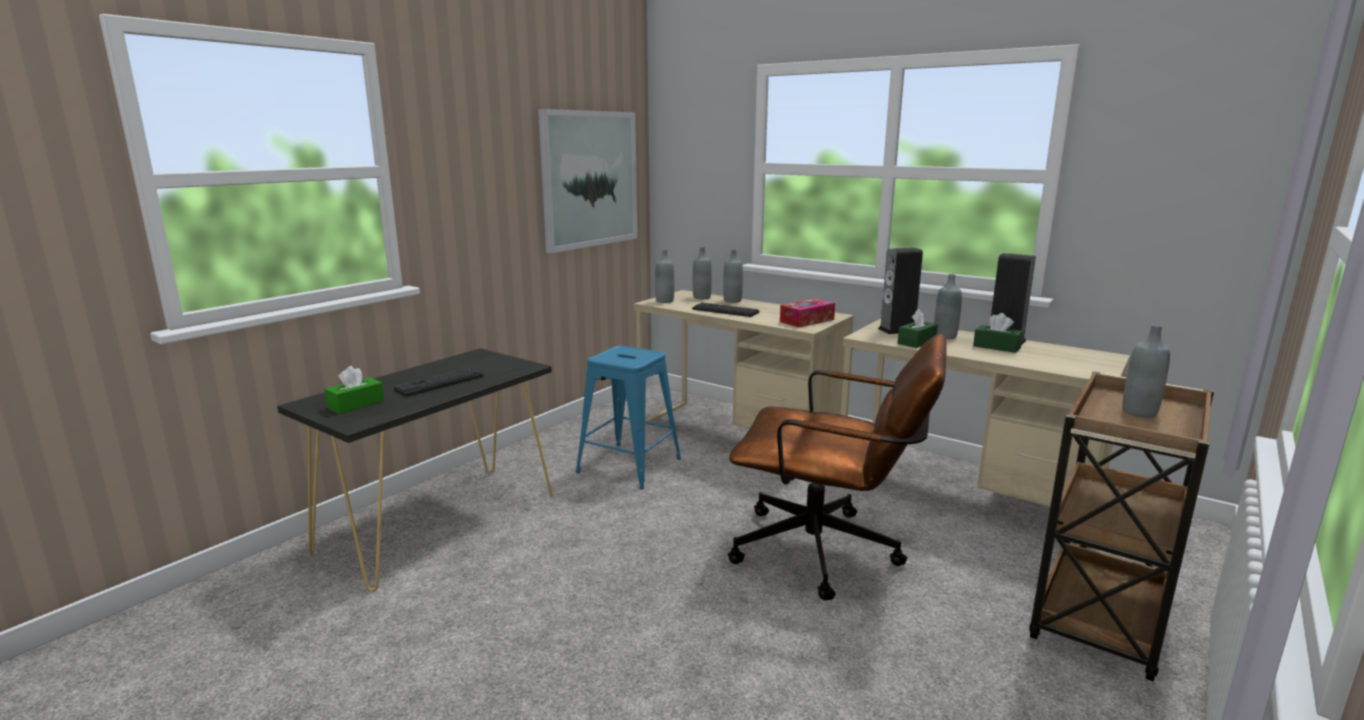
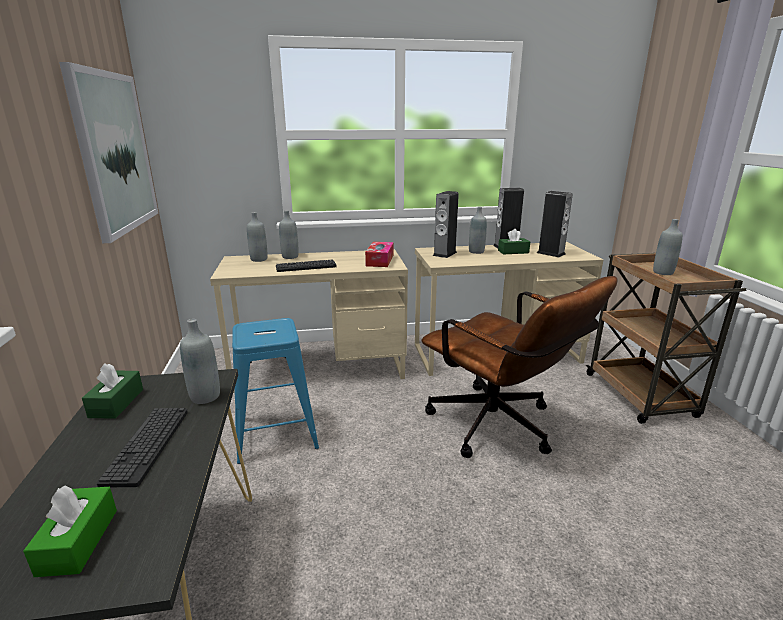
camera: 45 degrees left, 5 degrees up
grey bottle [655,249,674,303] -> grey bottle moved to [180,319,220,404]
brown office chair [728,334,947,601] -> brown office chair turned 75 degrees clockwise [422,276,618,458]
green tissue box [898,309,938,348] -> green tissue box moved to [82,363,143,418]
none -> speaker [537,191,573,257]

